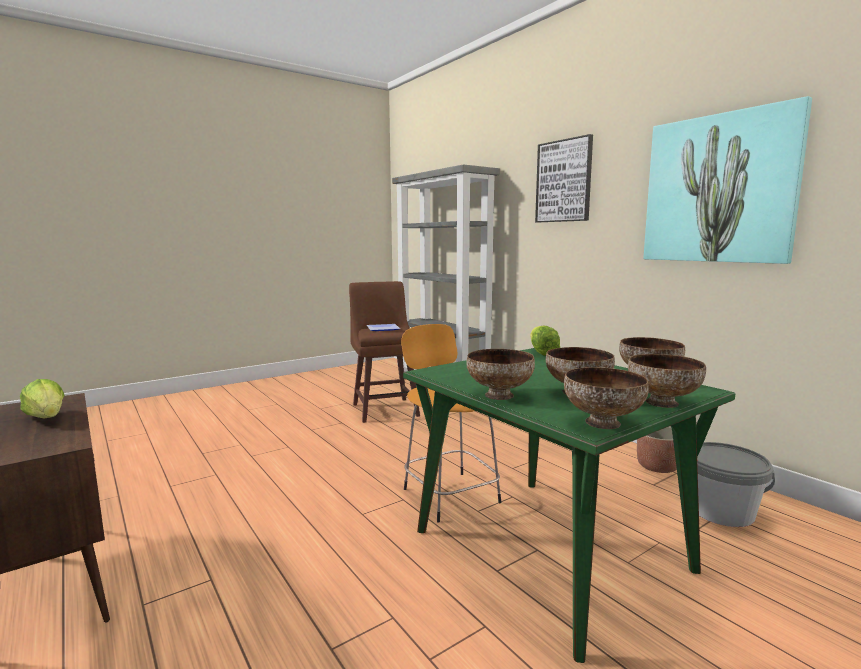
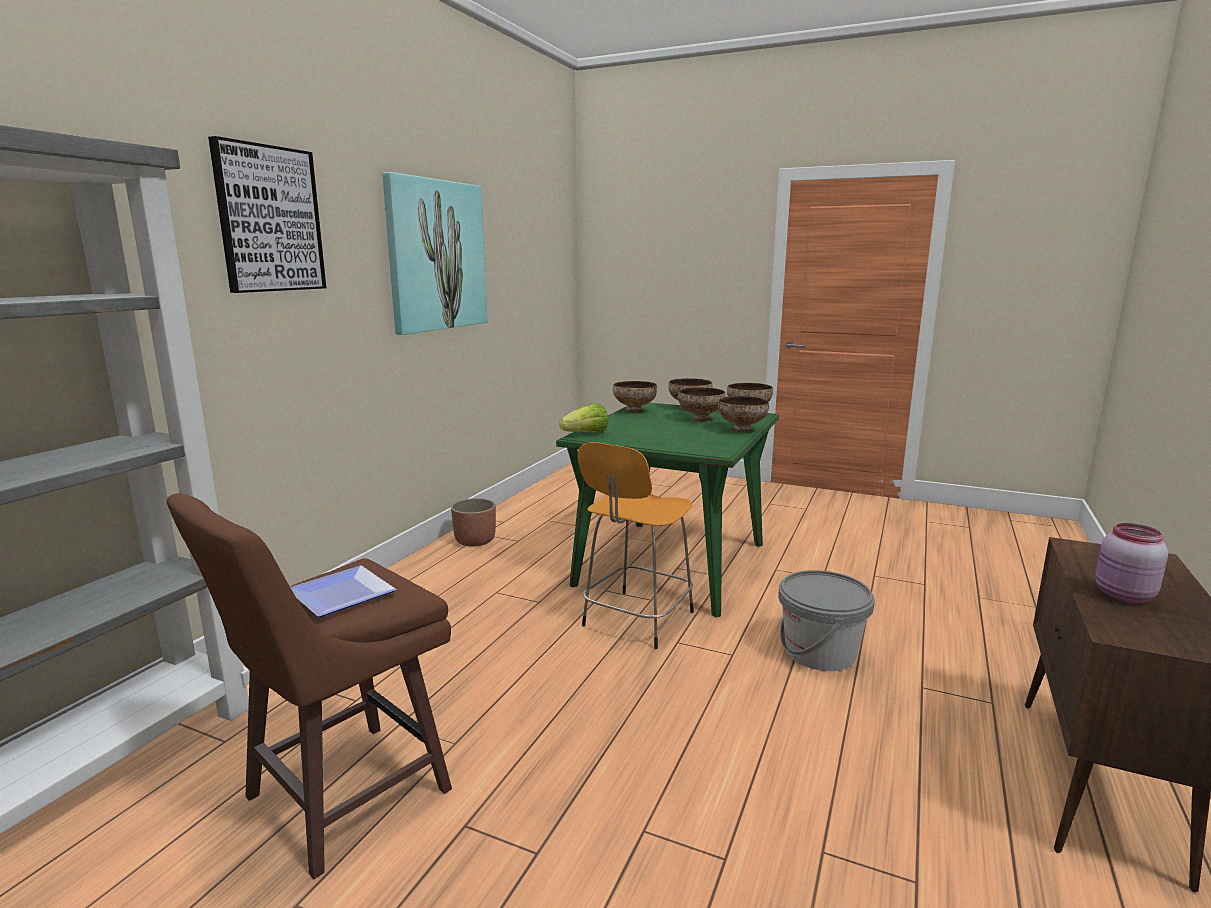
camera: 120 degrees left, 5 degrees up
lettuce [20,379,64,418] -> pink jar [1095,523,1168,603]
grey bucket [697,442,775,527] -> grey bucket moved to [778,570,875,671]

